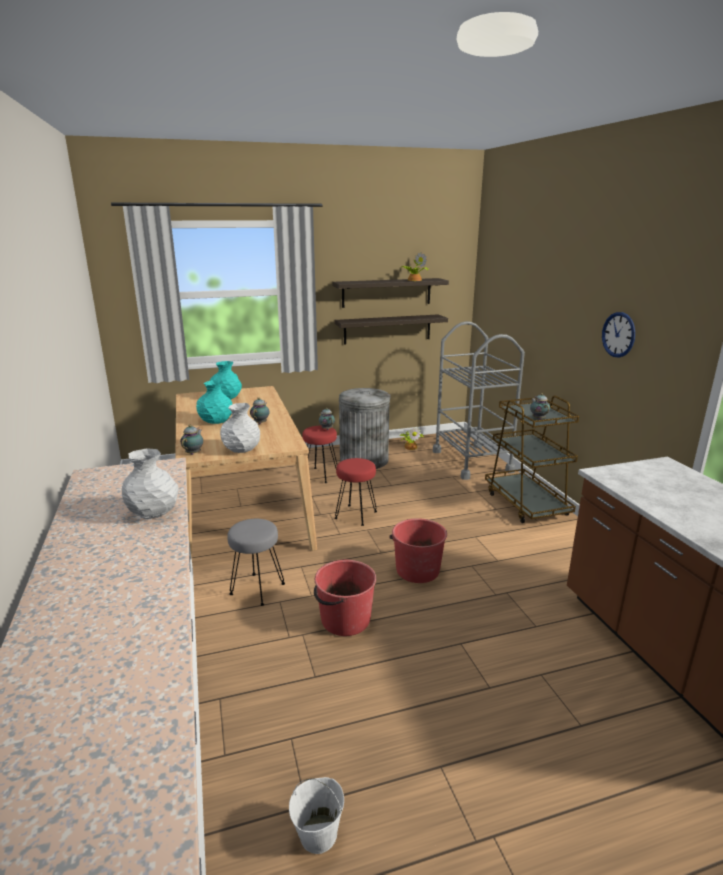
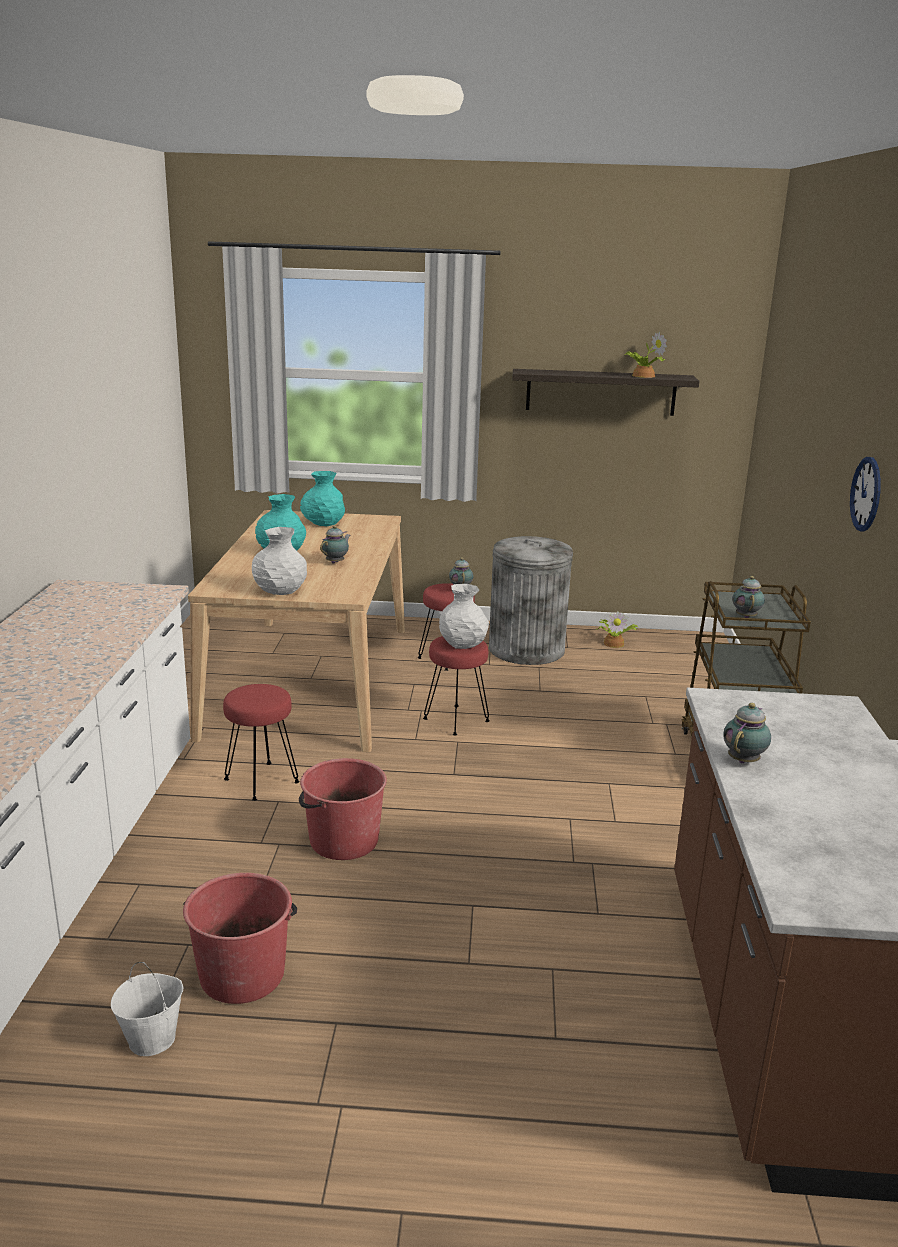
camera: 20 degrees right, 0 degrees up
white vase [122,448,179,519] -> white vase moved to [439,584,489,649]
teapot [180,425,203,455] -> teapot moved to [723,703,771,763]
grey stool [227,519,285,606] -> red stool [223,684,300,801]
shelf [335,314,448,345] -> none
red bucket [389,518,447,583] -> red bucket moved to [183,873,297,1004]
grey cart [433,321,525,480] -> none

